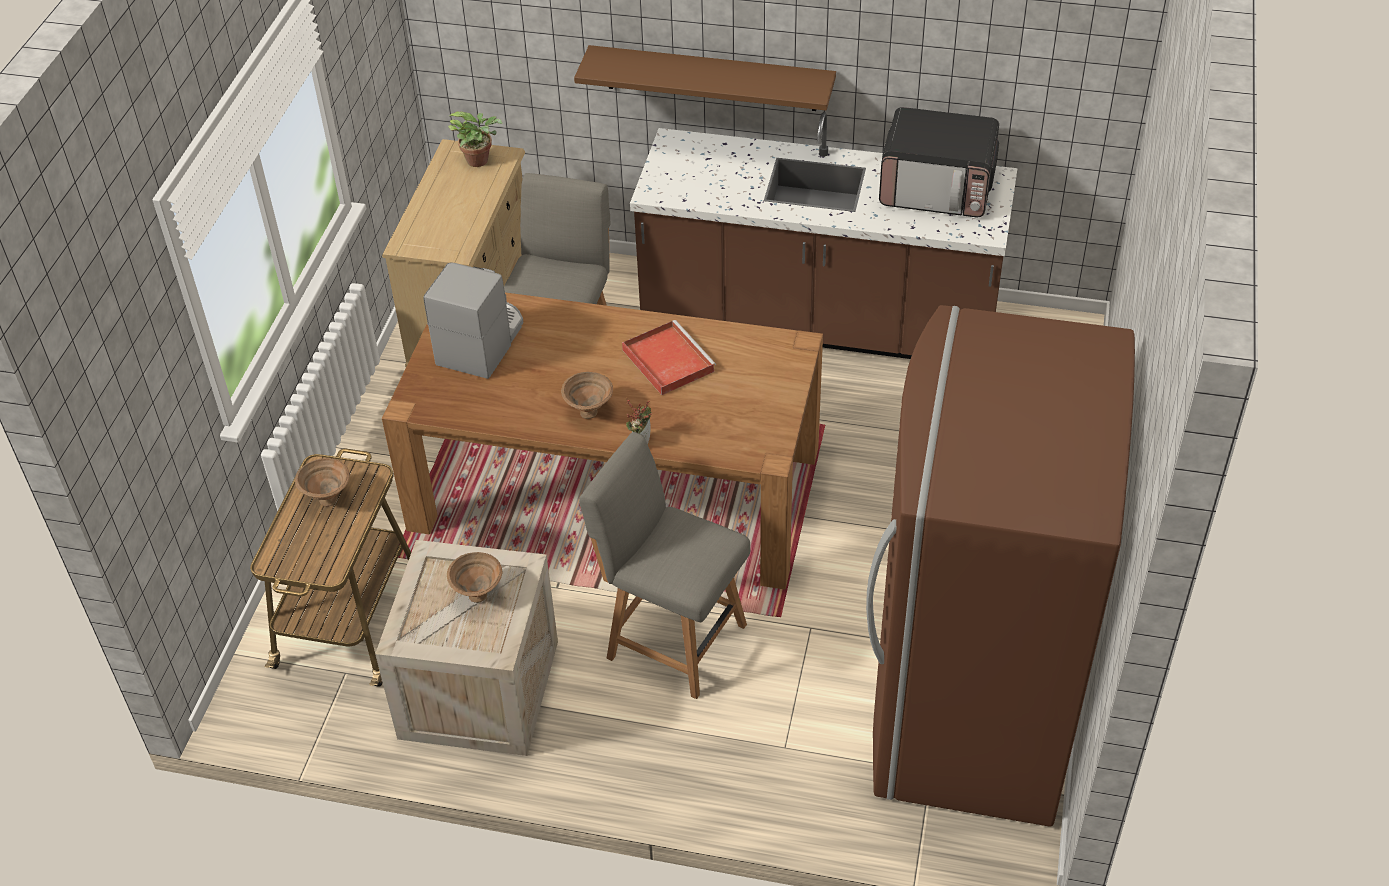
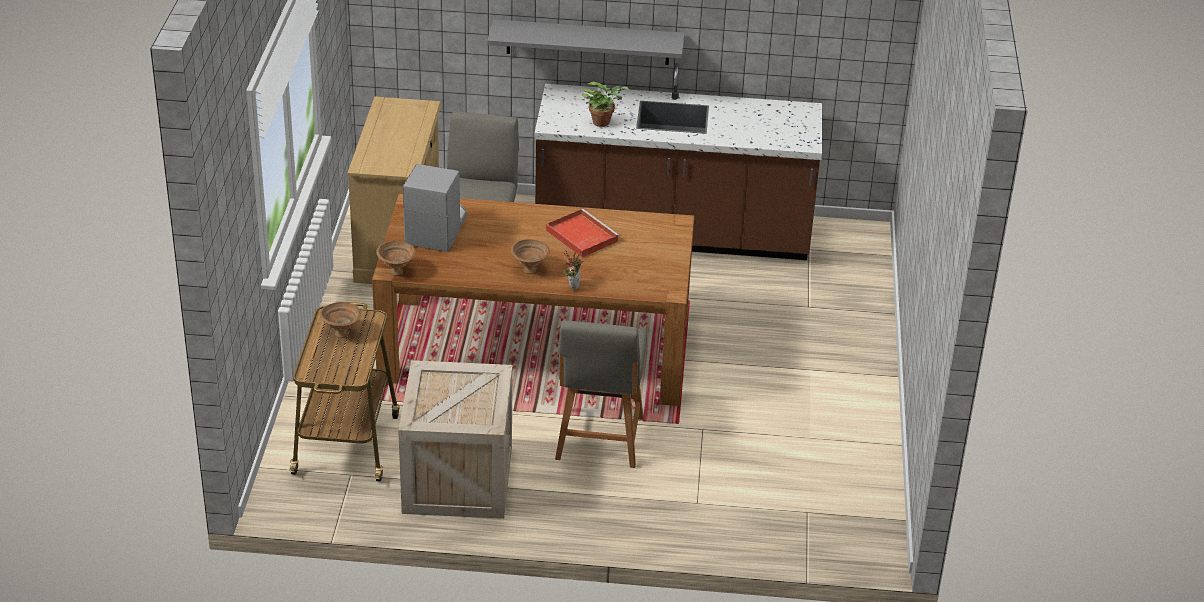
camera: 10 degrees left, 10 degrees down
brown bowl [447,552,502,603] -> brown bowl moved to [376,241,416,276]
potted plant [448,111,503,167] -> potted plant moved to [582,82,629,127]
brown shelf [574,45,836,111] -> grey shelf [487,19,685,65]
grey chair [579,432,750,699] -> grey chair turned 105 degrees counterclockwise [555,320,647,468]
brown fridge [866,305,1135,827] -> none
microwave [879,107,999,217] -> none

